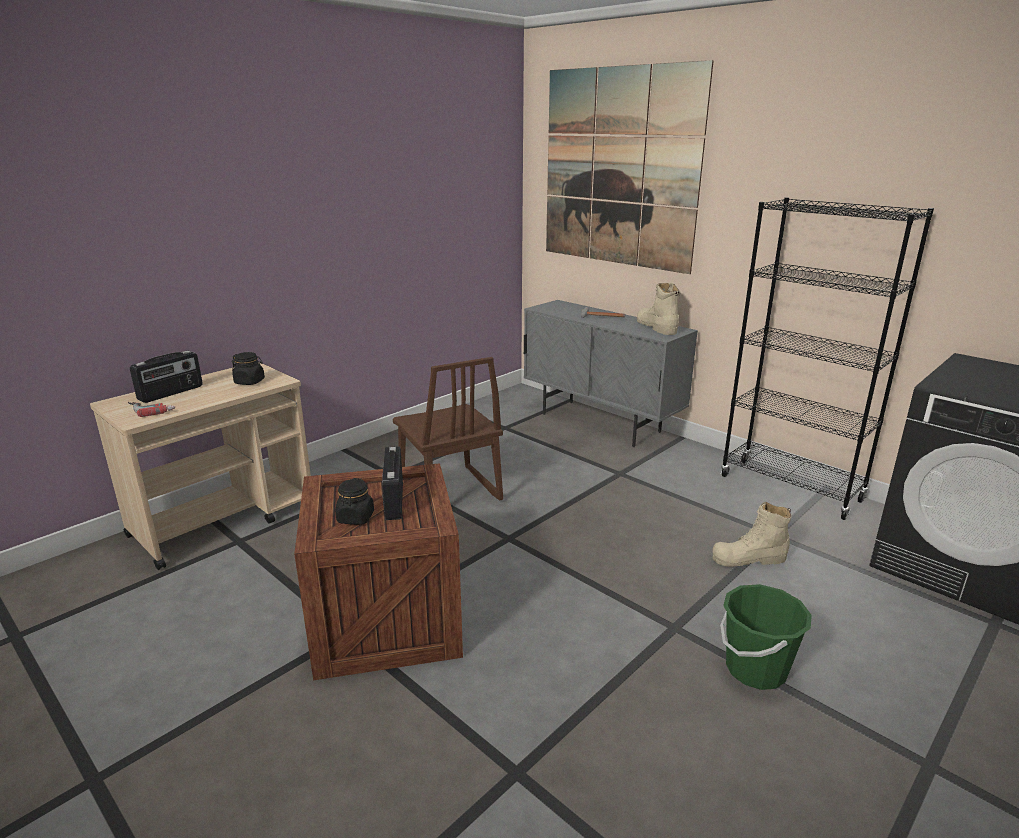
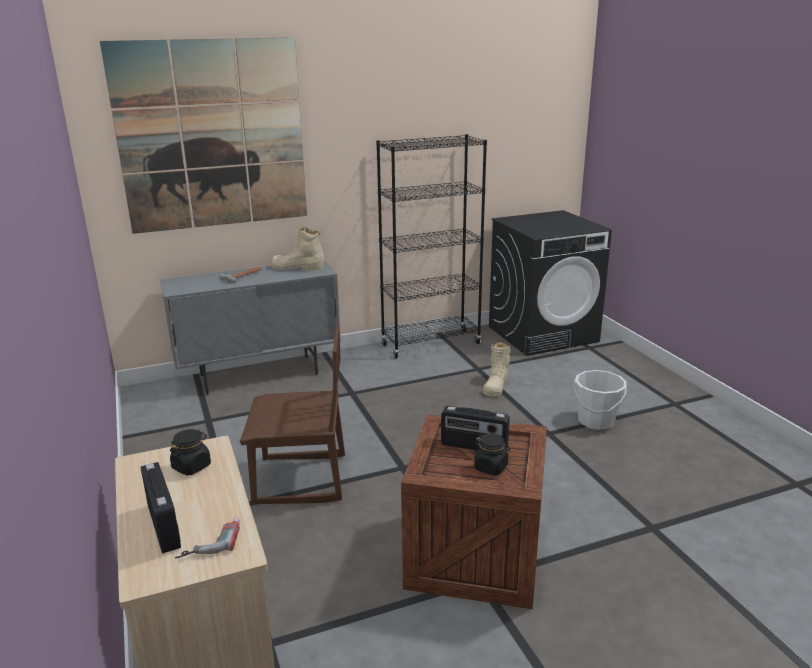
camera: 65 degrees left, 0 degrees up
green bucket [720,584,812,690] -> white bucket [573,370,627,430]

